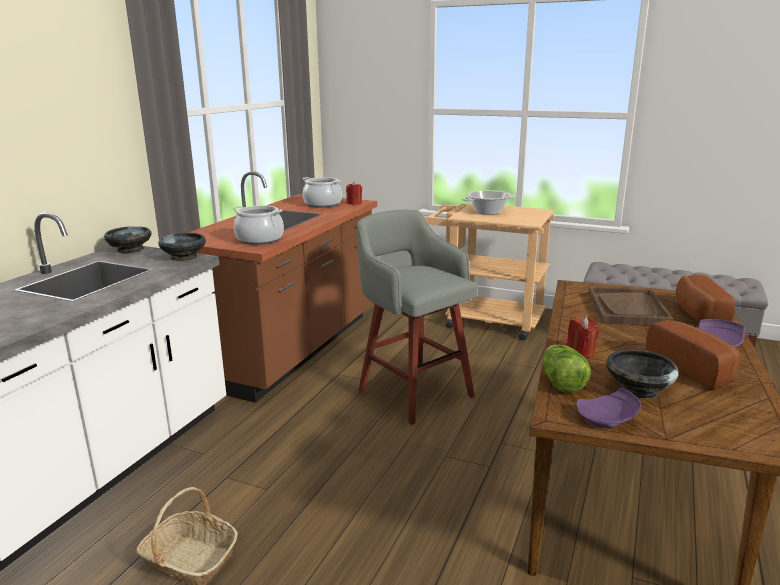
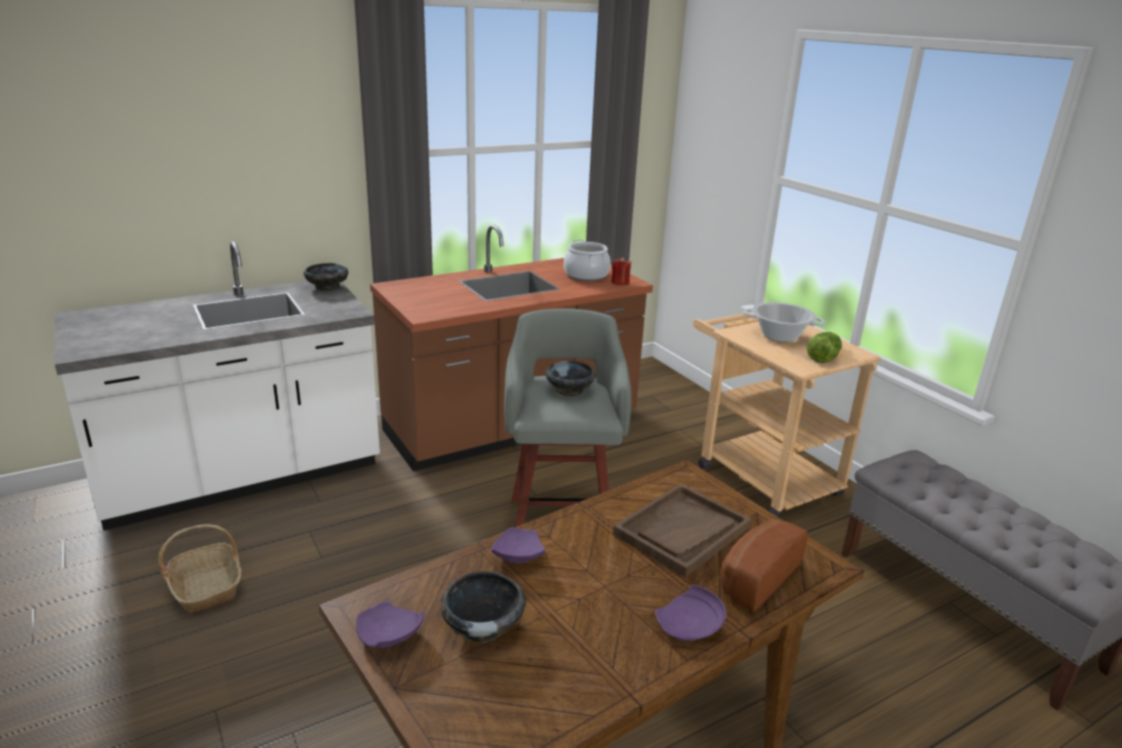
camera: 35 degrees right, 5 degrees up
black bowl [158,233,206,261] -> black bowl moved to [546,361,596,397]
cooking pot [233,205,284,245] -> none
lettuce [543,345,591,393] -> lettuce moved to [807,332,842,363]
red candle [566,316,599,358] -> purple plate [491,528,545,564]
bread [646,320,741,389] -> none

